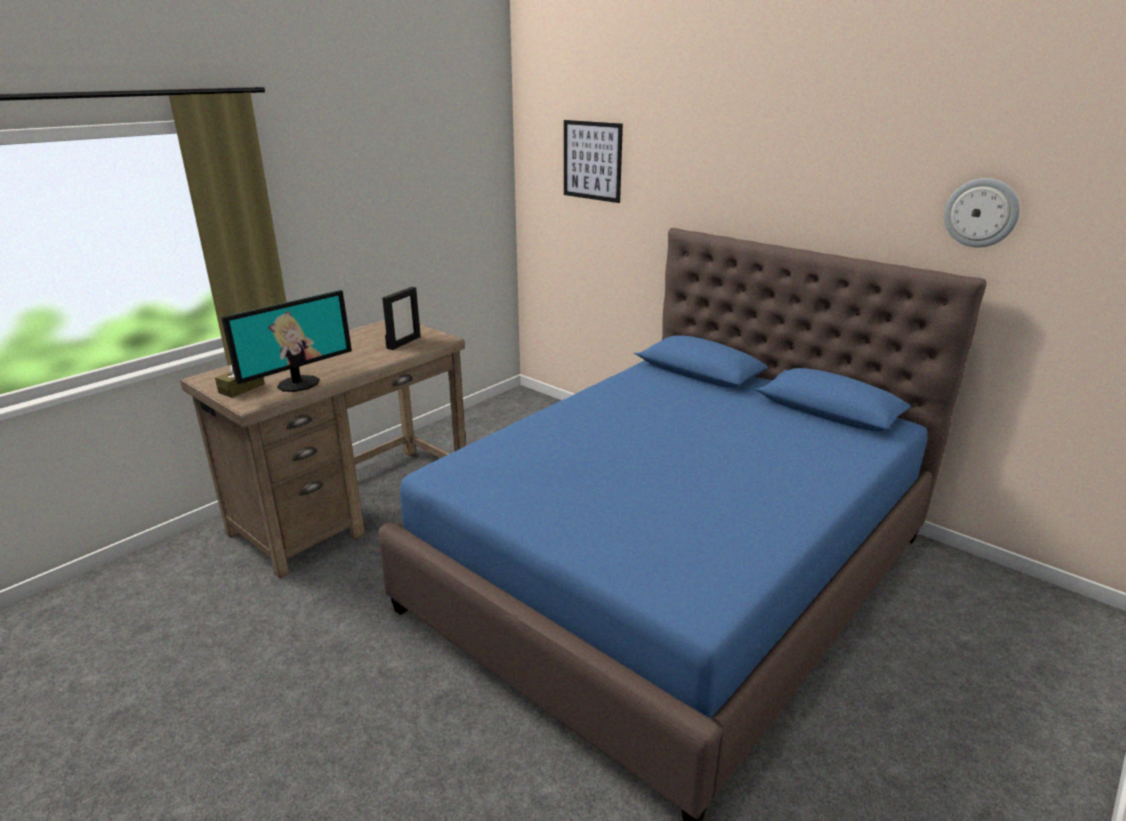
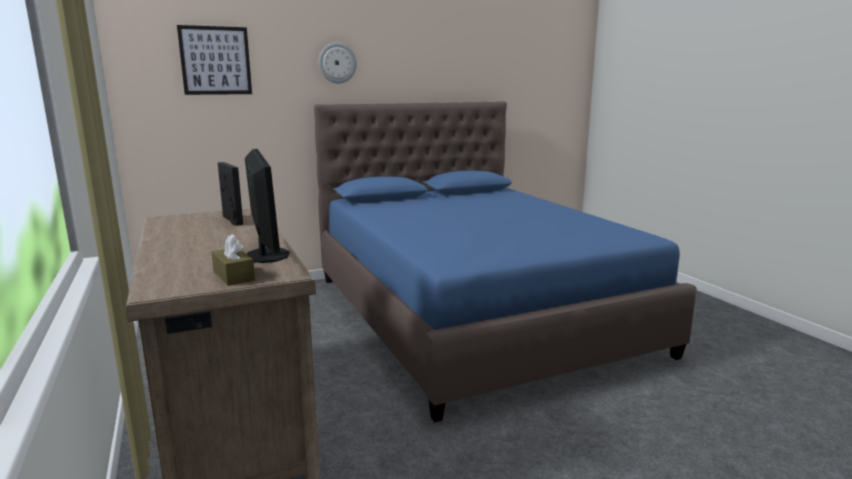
camera: 65 degrees left, 10 degrees down
wall clock [944,178,1020,247] -> wall clock moved to [318,42,357,83]

